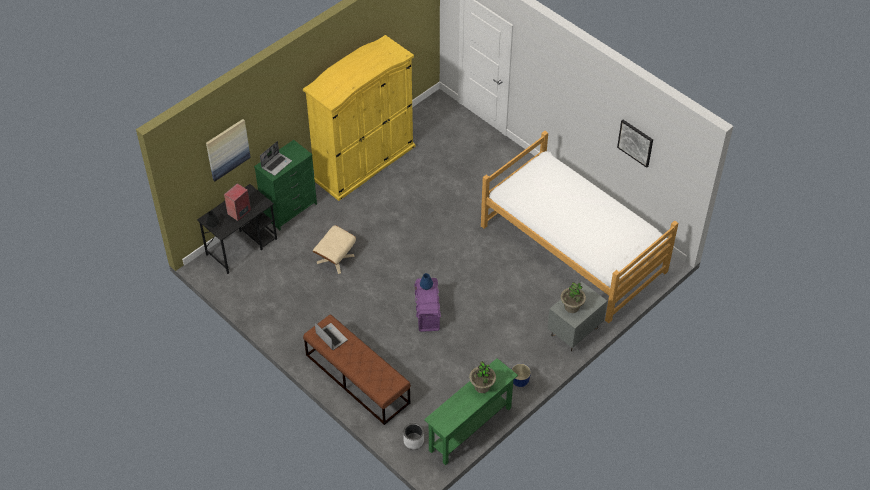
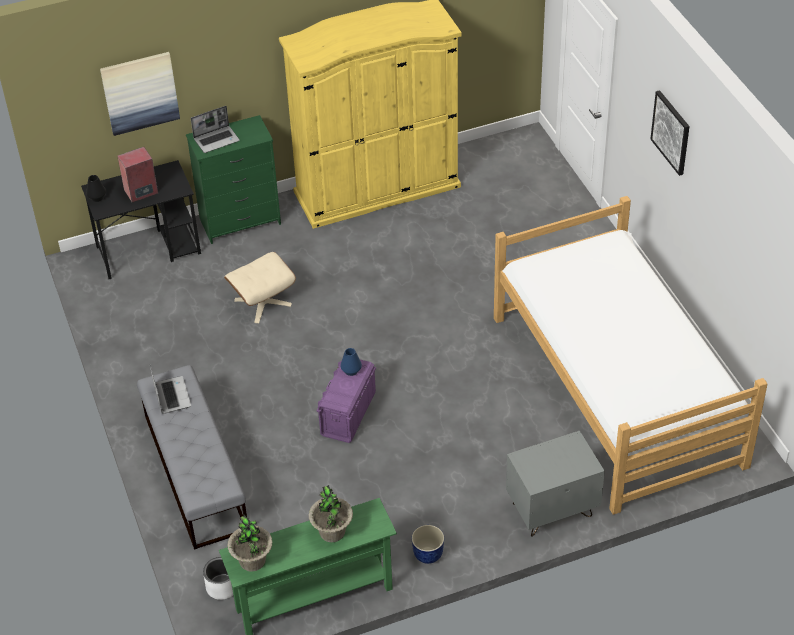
camera: 25 degrees right, 5 degrees down
brown bench [303,314,411,425] -> grey bench [137,365,247,550]
potted plant [560,282,586,313] -> potted plant moved to [227,515,273,572]
picture [617,120,653,168] -> picture moved to [651,90,690,176]

